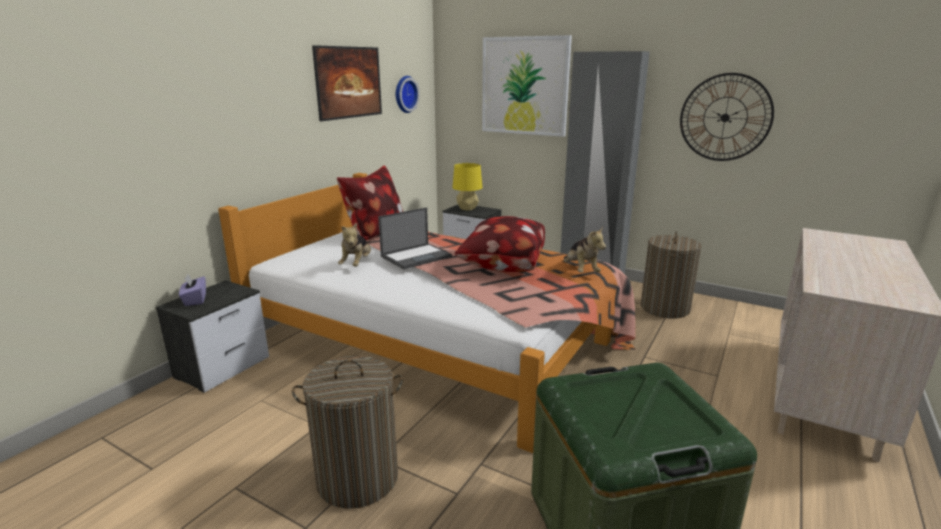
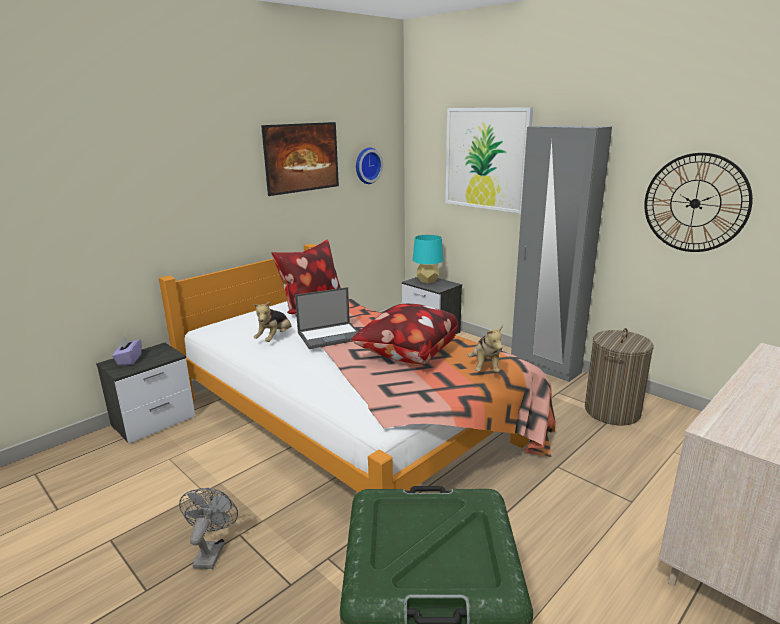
camera: 15 degrees right, 0 degrees up
laundry basket [292,356,403,509] -> grey fan [179,488,238,569]
yellow table lamp [452,163,483,211] -> turquoise table lamp [413,234,443,284]

